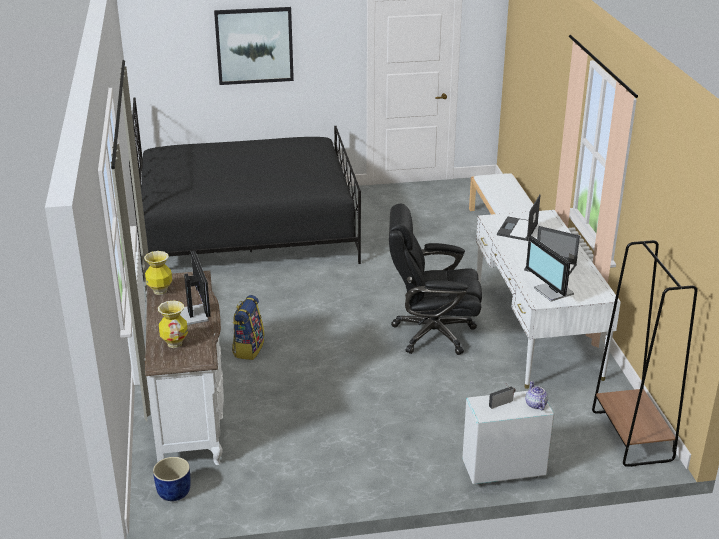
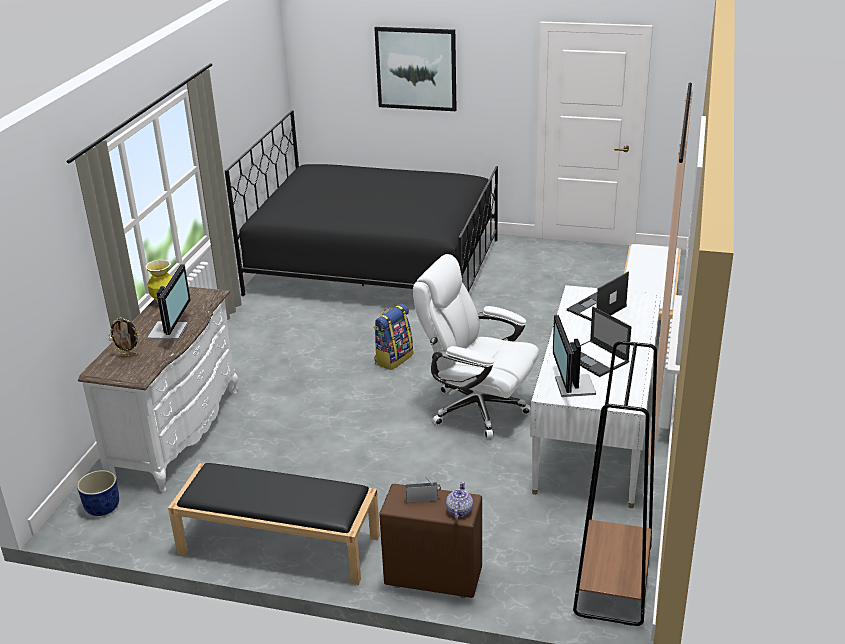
camera: 25 degrees right, 0 degrees up
vase [158,300,188,348] -> picture frame [109,317,139,357]
backpack [232,295,264,360] -> backpack moved to [374,304,413,370]
black office chair [389,204,482,355] -> white office chair [413,254,539,439]
white nightstand [462,391,554,485] -> brown nightstand [379,483,482,598]
none -> black bench [168,463,380,585]

